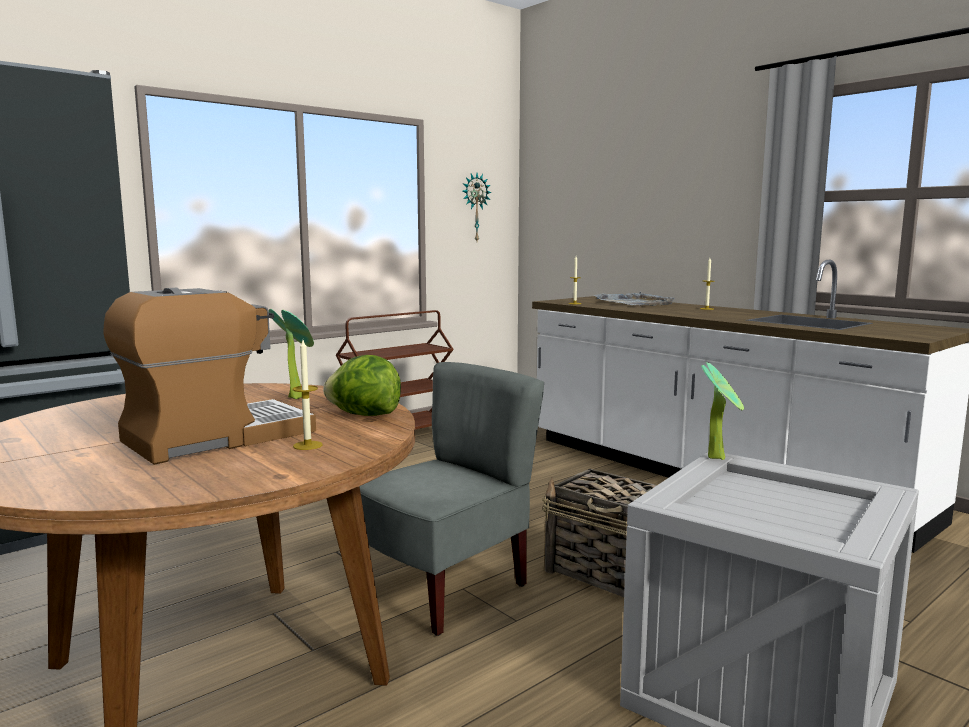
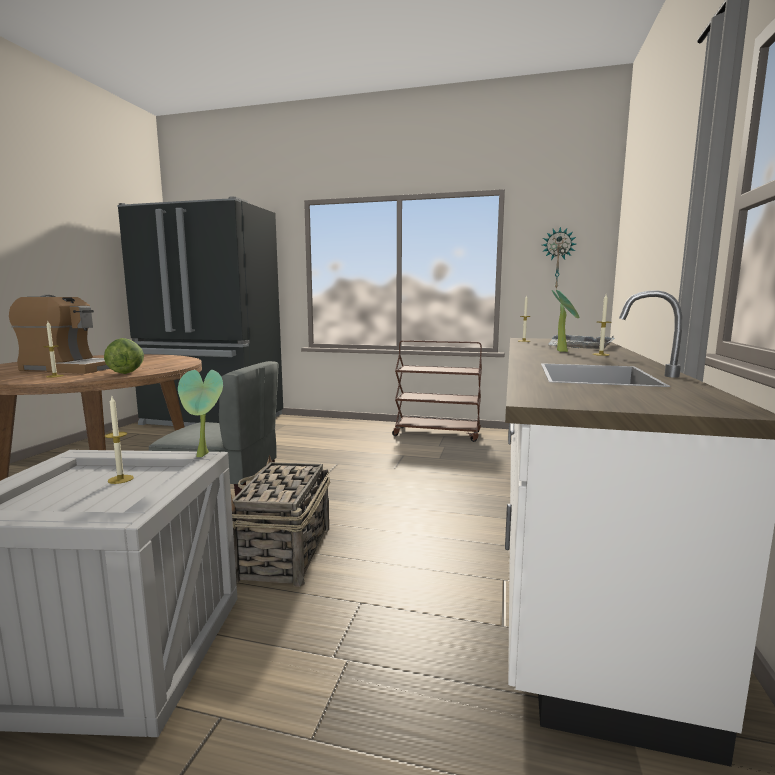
camera: 55 degrees right, 0 degrees up
potted plant [269,309,314,399] -> potted plant moved to [552,289,579,352]
none -> candle [105,397,134,484]

